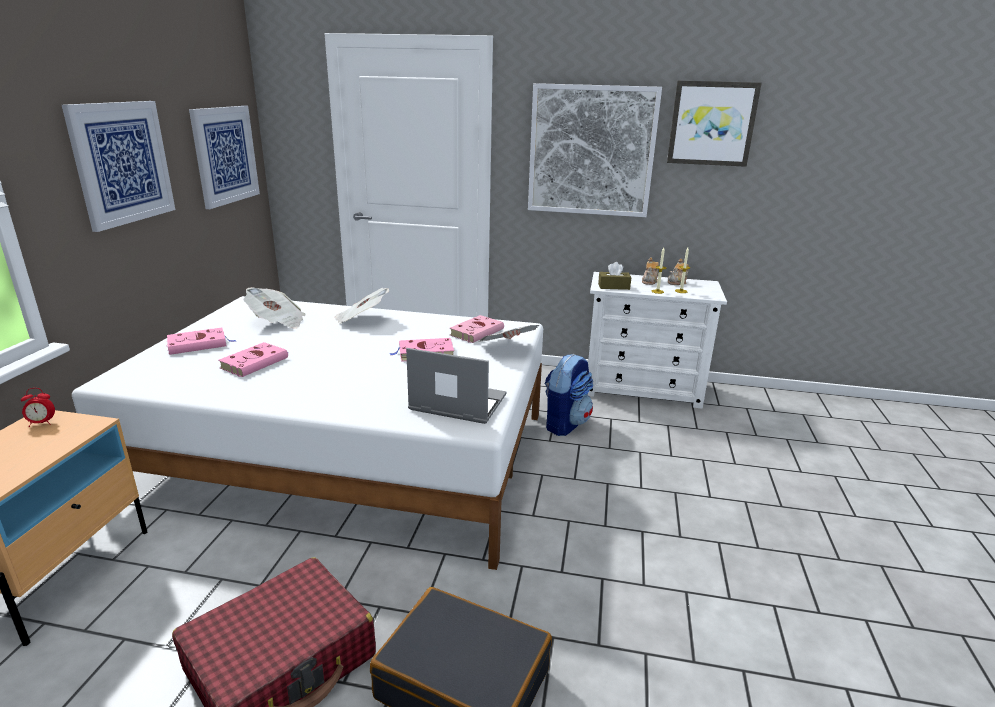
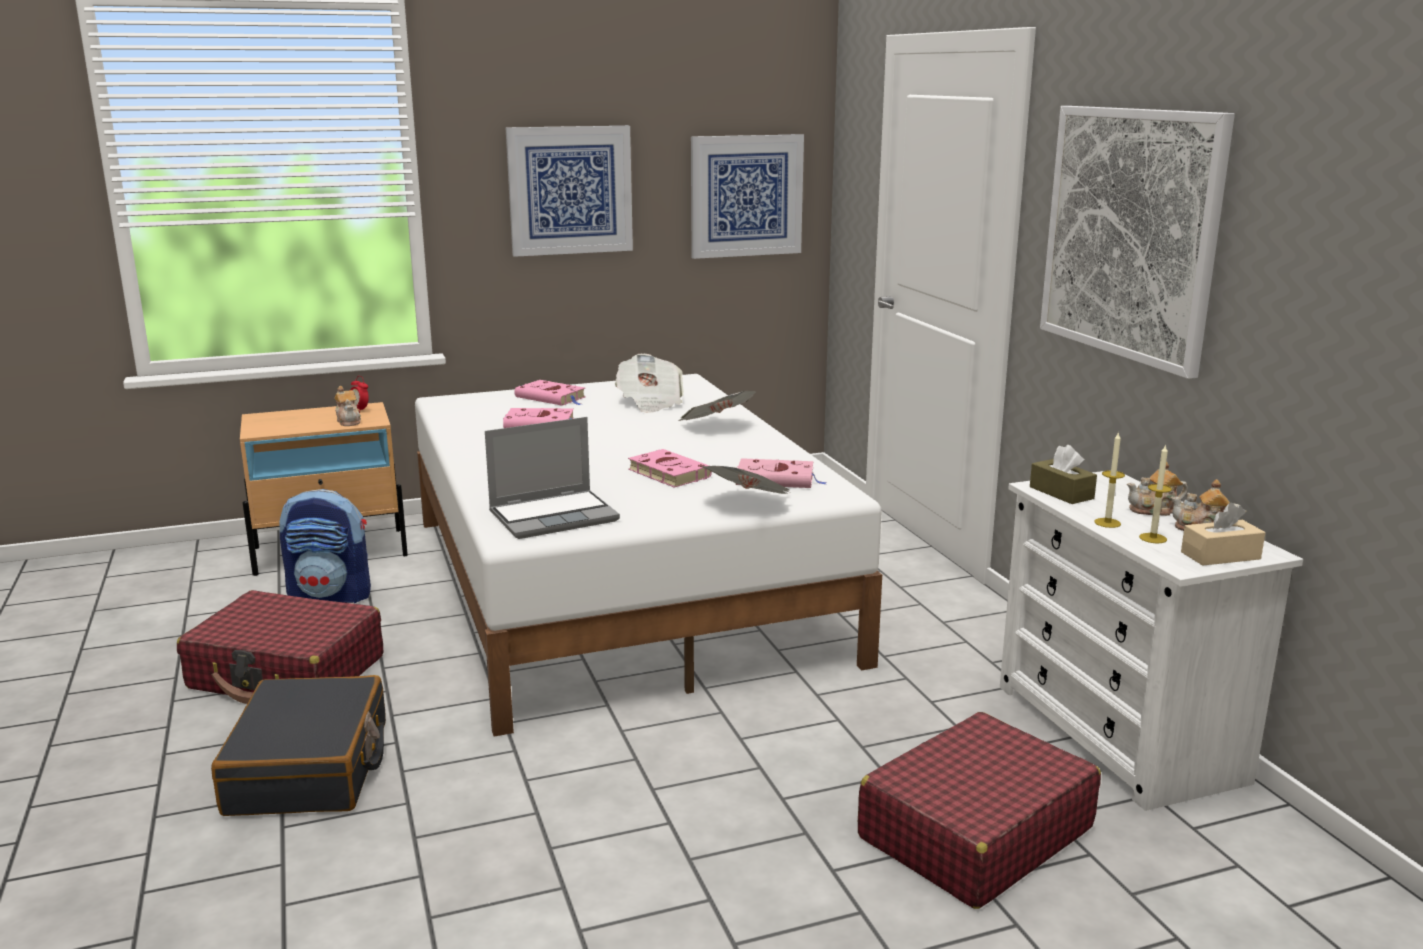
camera: 60 degrees right, 5 degrees down
laptop [406,348,506,424] -> laptop turned 75 degrees clockwise [485,417,620,539]
backpack [544,354,593,436] -> backpack moved to [279,489,371,603]
picture [667,81,762,167] -> none
none -> teapot [334,386,361,426]
none -> red suitcase [858,712,1101,909]
none -> beige tissue box [1181,503,1266,566]

